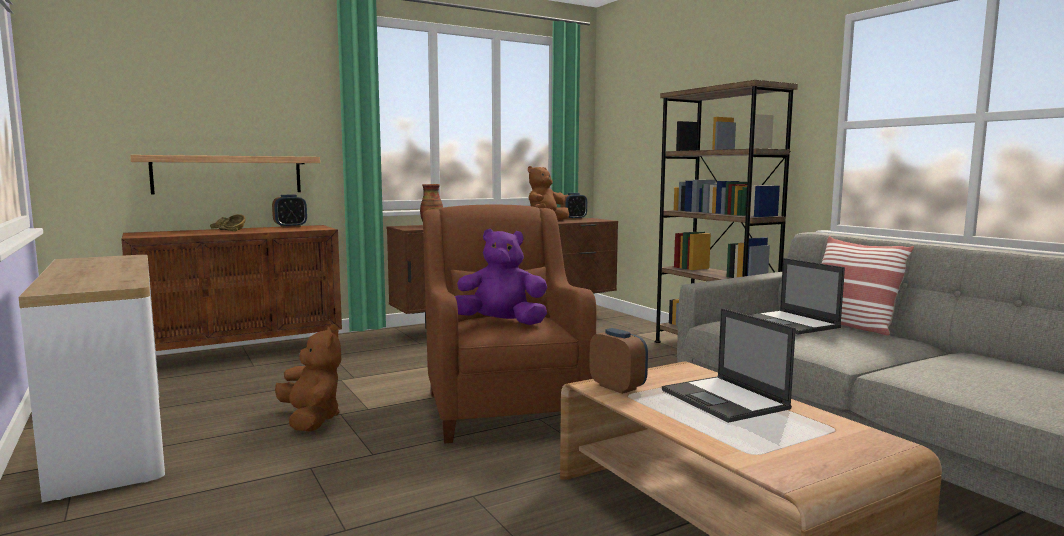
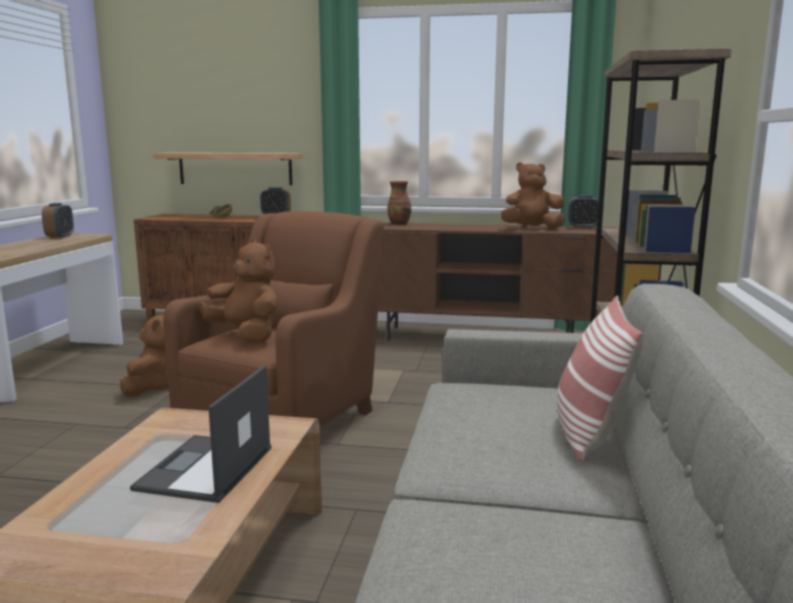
camera: 40 degrees right, 5 degrees up
purple plush toy [455,229,547,325] -> brown plush toy [199,239,278,343]
alarm clock [589,328,648,394] -> alarm clock moved to [42,203,74,238]
laptop [749,258,845,334] -> none

